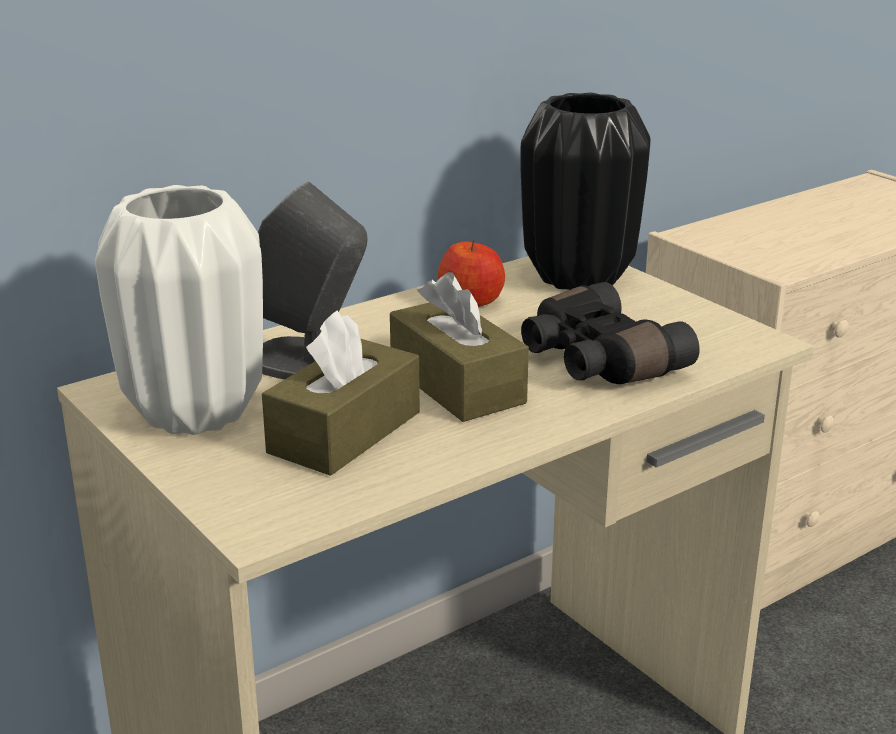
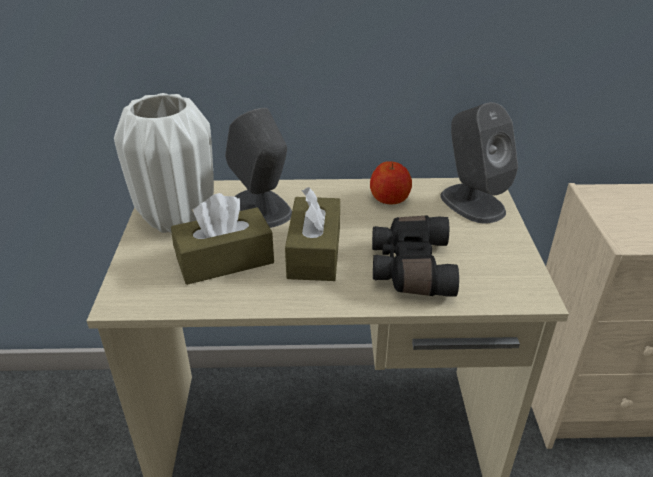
camera: 35 degrees right, 10 degrees up
black vase [521,93,651,290] -> grey speaker [441,102,518,223]

